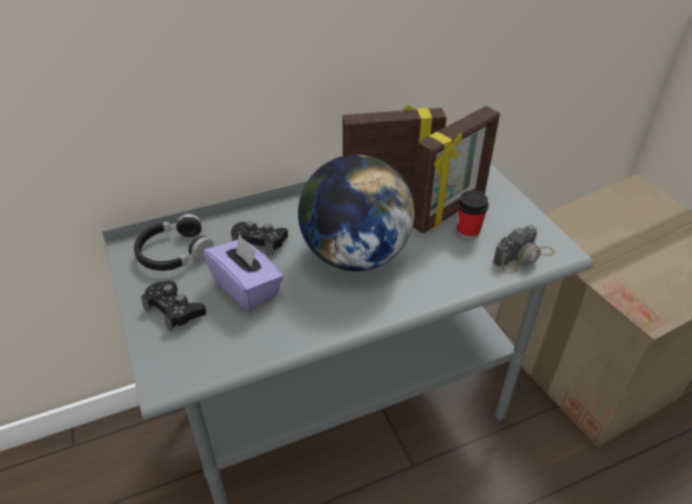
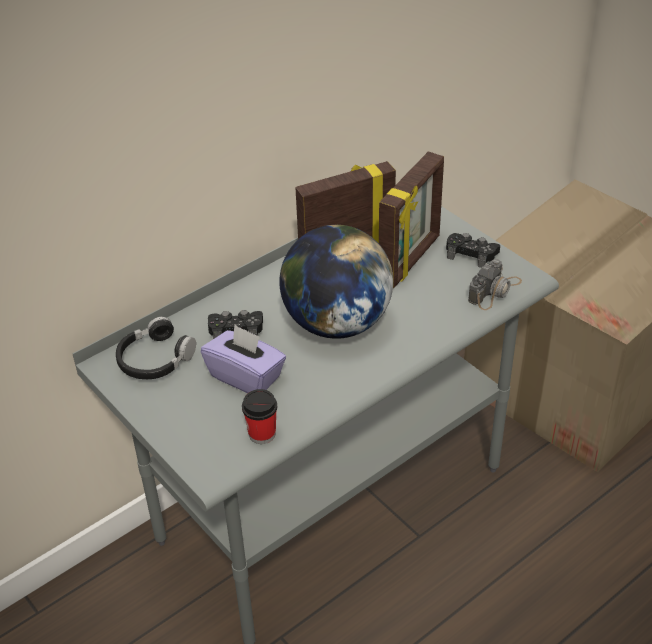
camera: 15 degrees left, 0 degrees up
black game controller [141,280,206,332] -> black game controller moved to [446,233,500,268]
cup [457,191,489,240] -> cup moved to [242,389,277,444]

